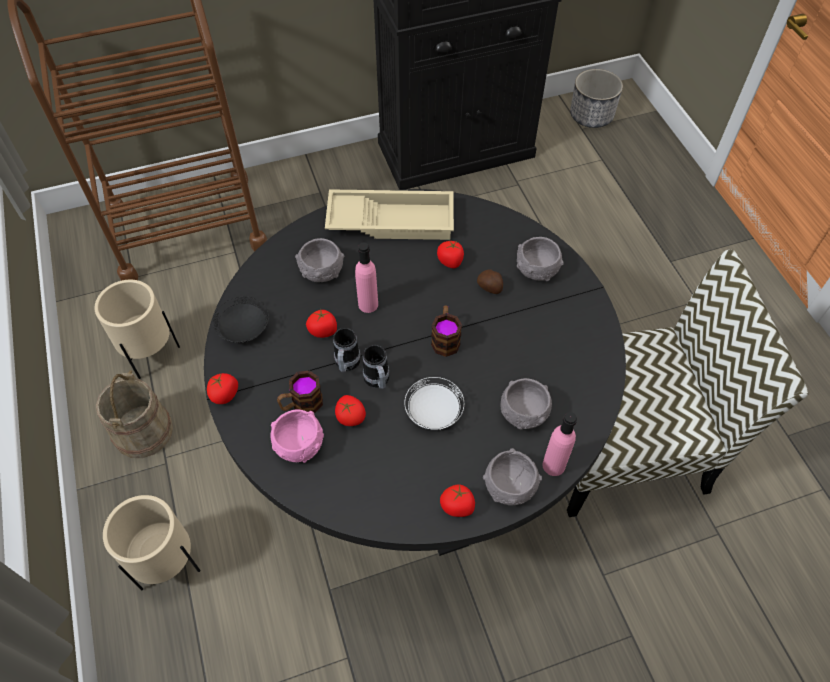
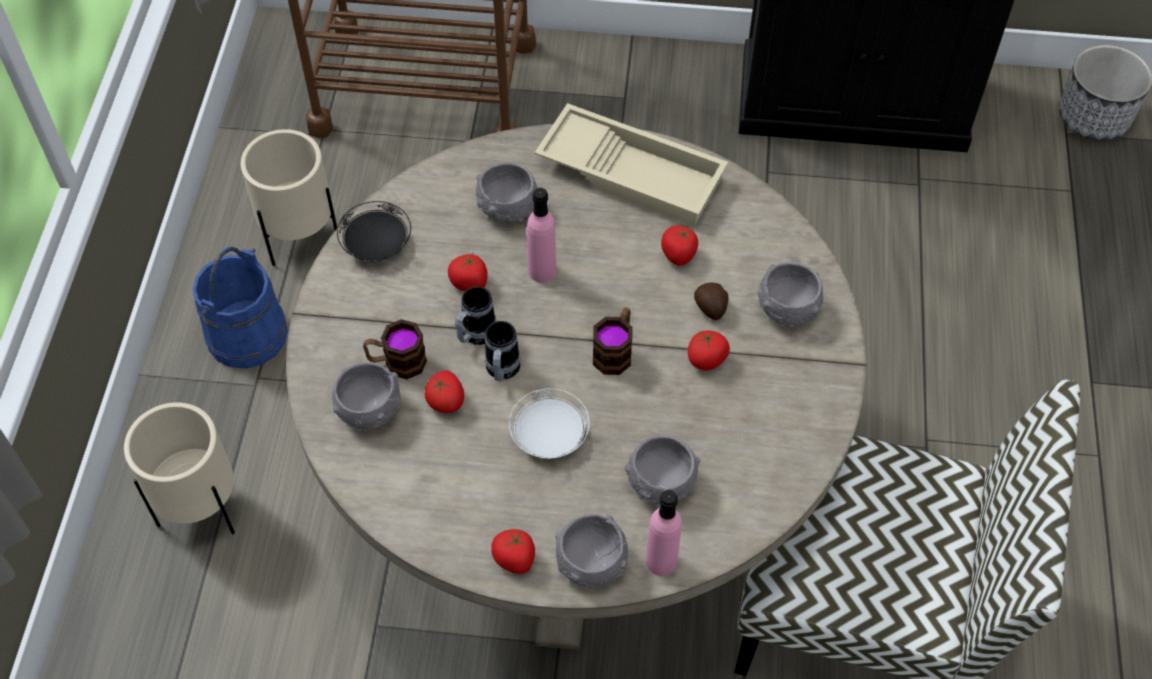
camera: 25 degrees right, 0 degrees up
beige bucket [96,370,173,458] -> blue bucket [192,246,288,369]
black dining table [204,189,626,556] -> beige dining table [286,124,867,650]
tomato [207,373,238,404] -> tomato moved to [688,331,730,370]
pink bowl [271,409,324,463] -> grey bowl [332,362,401,432]

